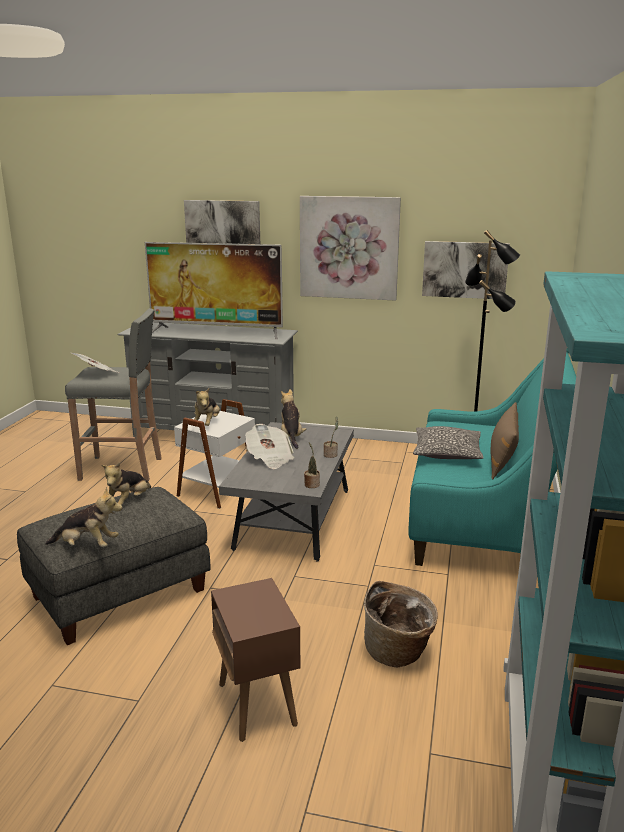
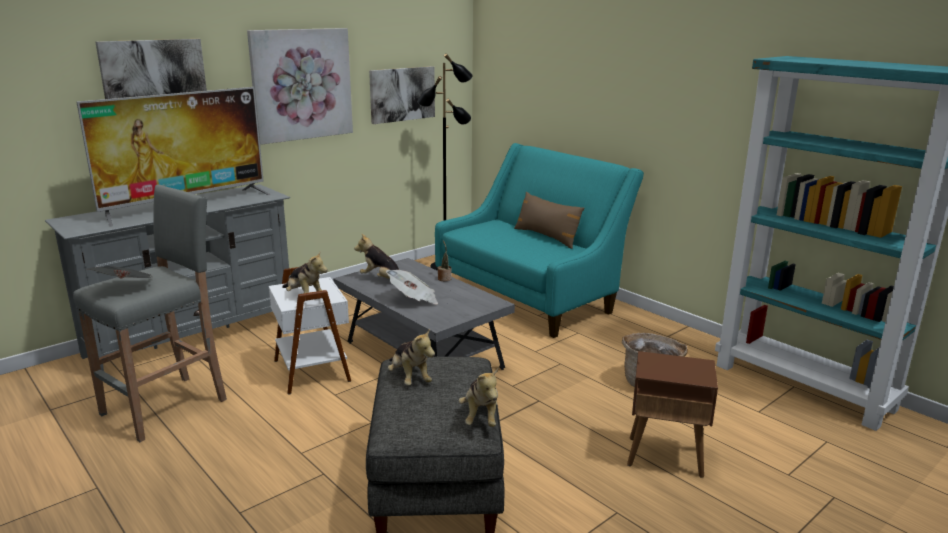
camera: 55 degrees left, 0 degrees up
plush toy [45,487,123,547] -> plush toy turned 135 degrees clockwise [459,368,498,427]
potted plant [304,442,320,488] -> none
pillow [413,426,484,459] -> none

